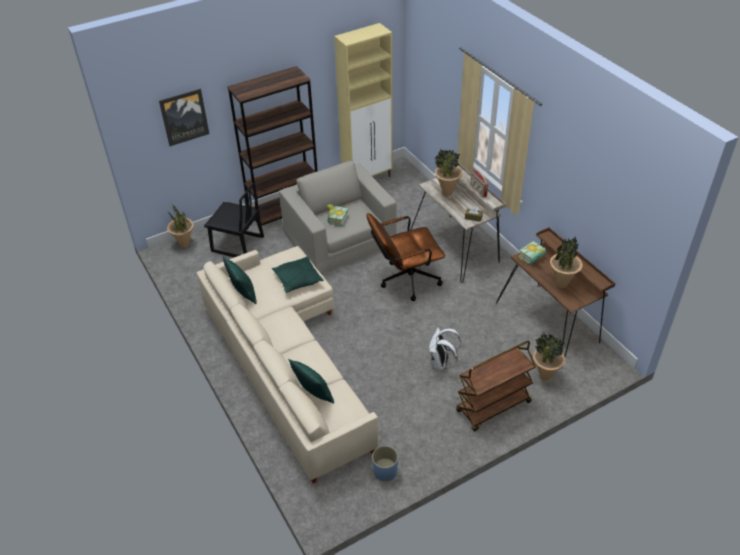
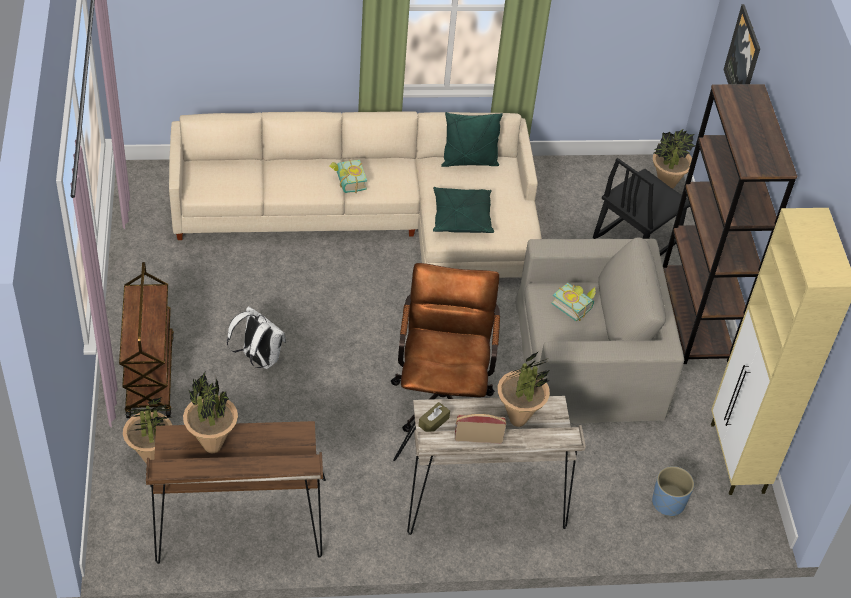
camera: 110 degrees right, 5 degrees up
green pillow [288,359,334,403] -> none
blue planter [372,446,398,481] -> blue planter moved to [652,466,694,517]
book [518,241,546,265] -> book moved to [329,159,367,193]

